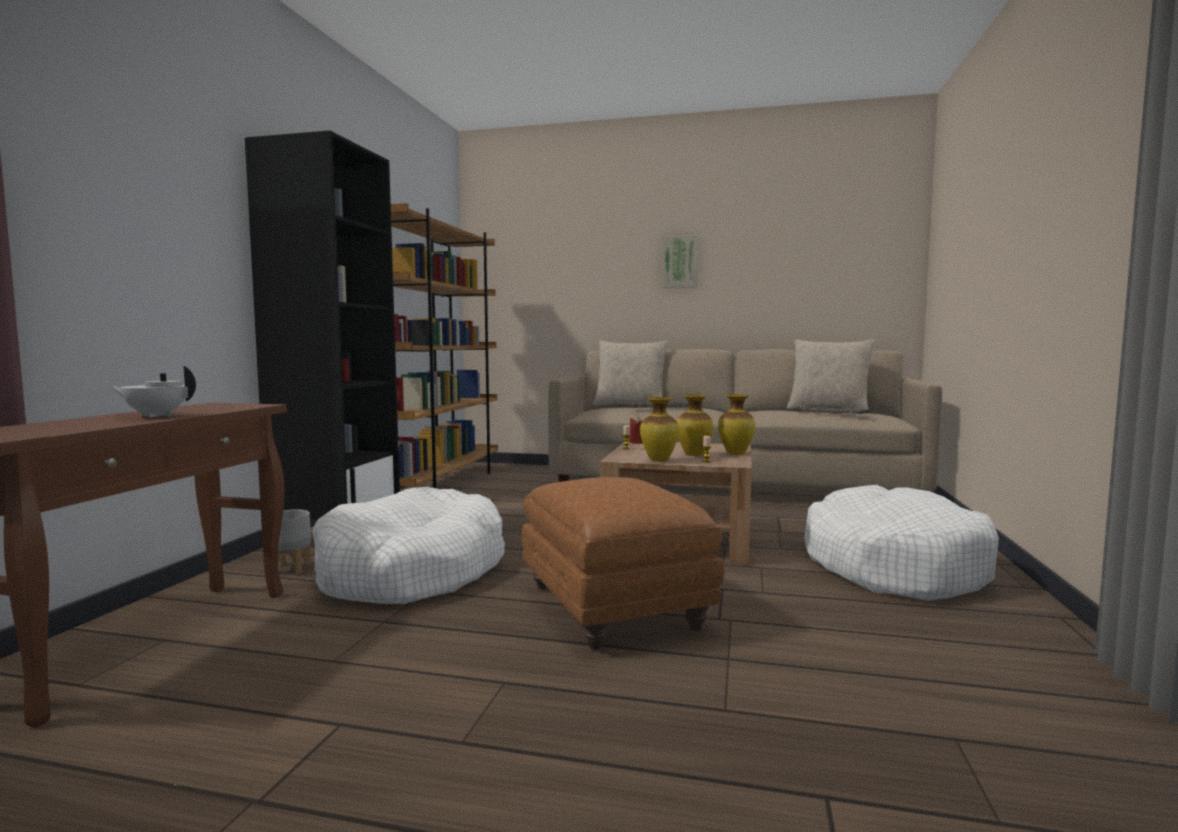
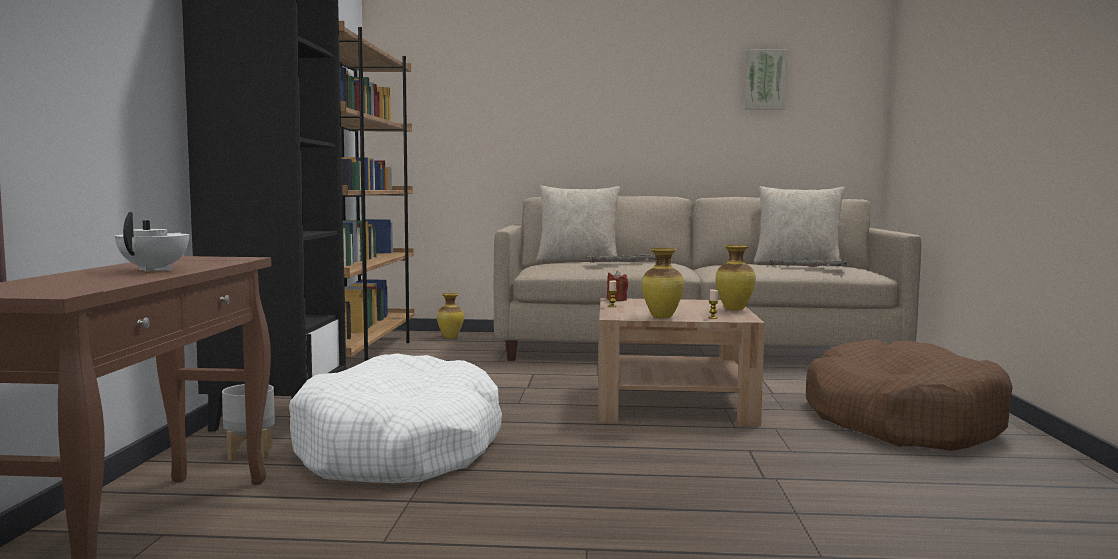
camera: 10 degrees left, 0 degrees up
white teapot [110,366,196,418] -> white teapot turned 105 degrees clockwise [115,212,189,272]
brown ottoman [522,477,724,650] -> none
picture [663,236,698,288] -> picture moved to [745,50,787,110]
vase [677,395,713,456] -> vase moved to [437,293,464,339]
white dog bed [804,485,999,601] -> brown dog bed [806,339,1012,451]

